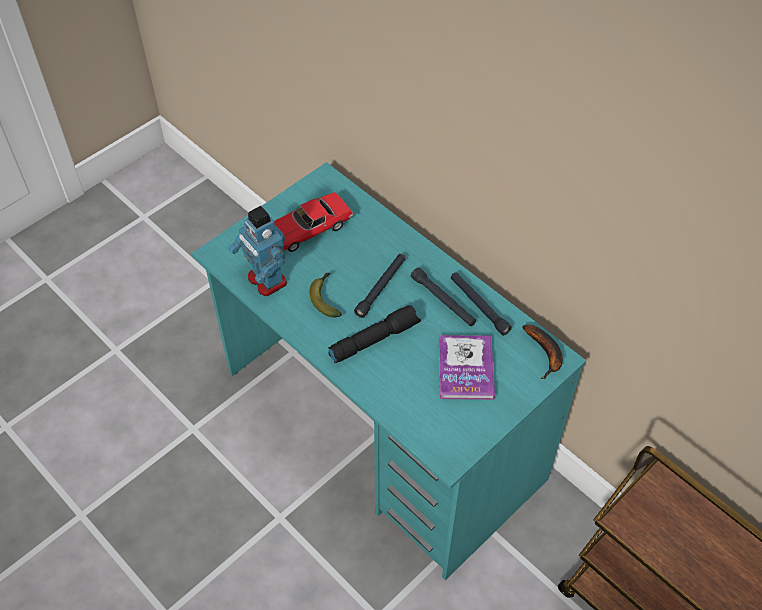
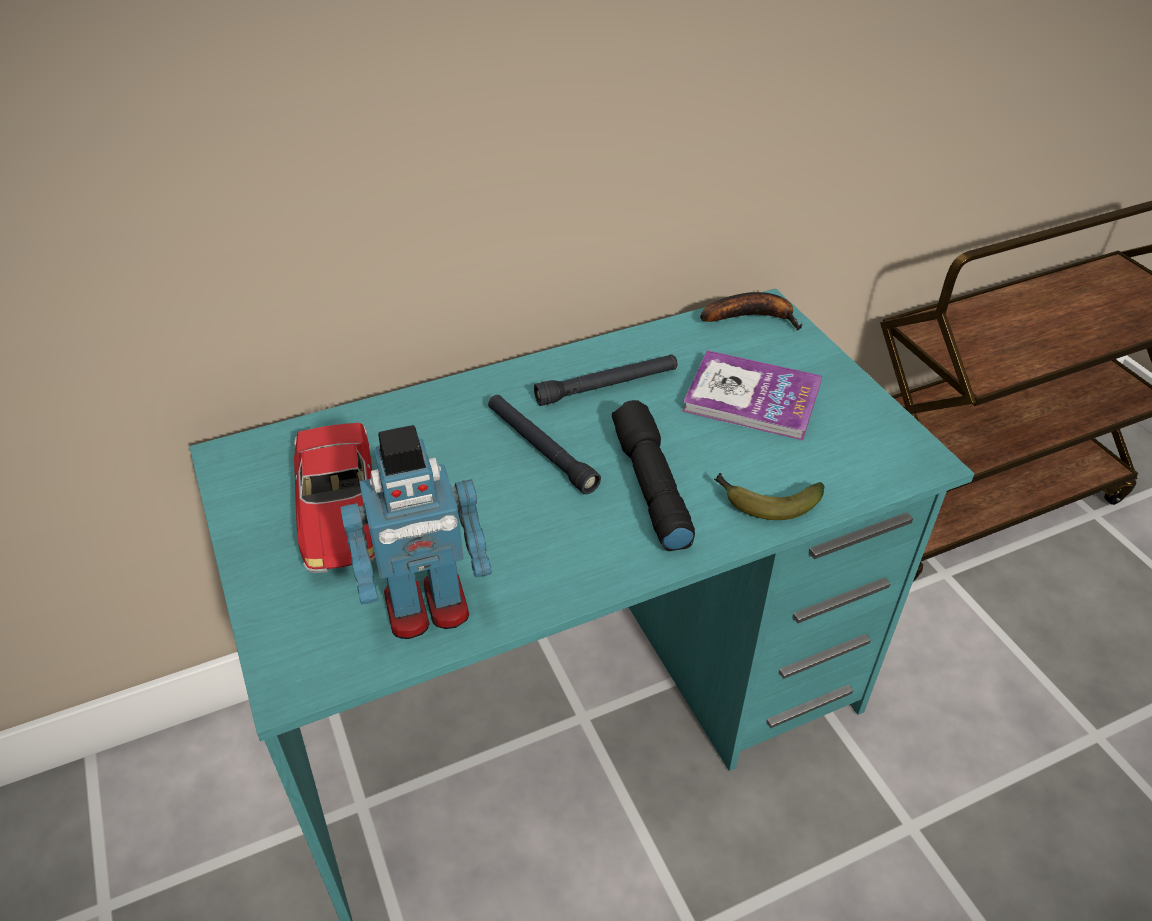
camera: 70 degrees left, 10 degrees down
banana [309,273,342,317] -> banana moved to [714,473,824,520]
black flashlight [451,272,512,336] -> none

